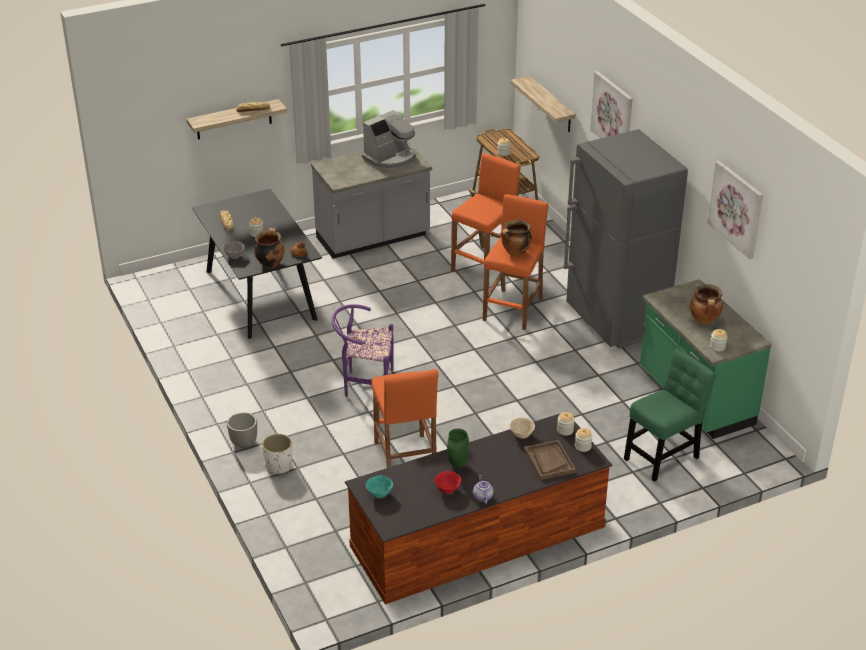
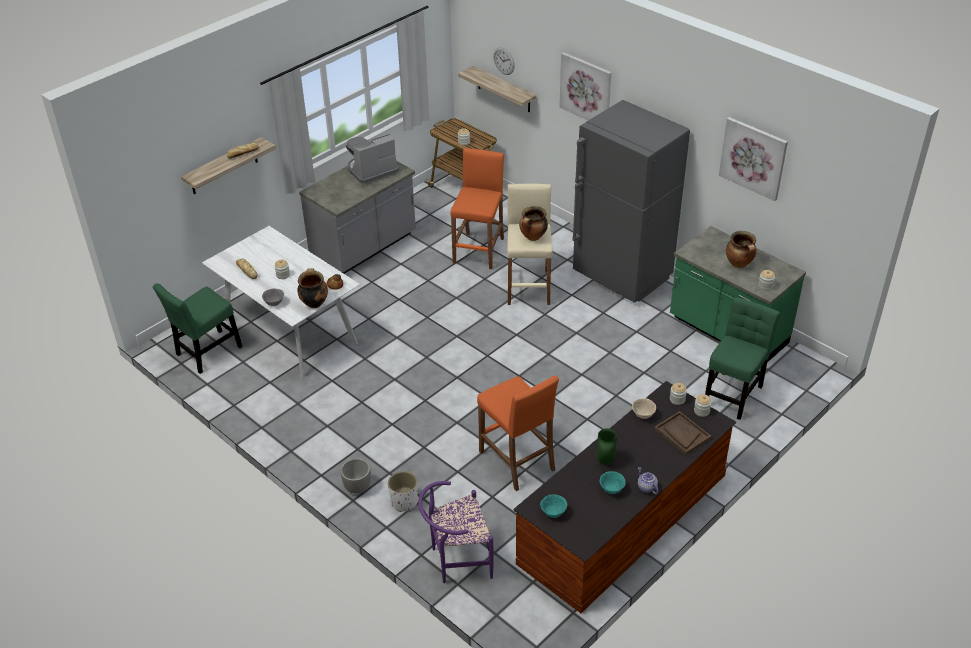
camera: 20 degrees left, 5 degrees up
black dining table [192,189,322,339] -> white dining table [202,226,360,379]
purple chair [332,304,394,397] -> purple chair moved to [418,481,493,583]
coffee machine [362,110,416,170] -> coffee machine turned 150 degrees counterclockwise [346,134,400,184]
red bowl [435,471,461,494] -> turquoise bowl [600,471,625,494]
orange stool [483,194,548,330] -> beige stool [507,184,553,305]
none -> green chair [153,283,243,374]
none -> wall clock [493,47,515,75]

